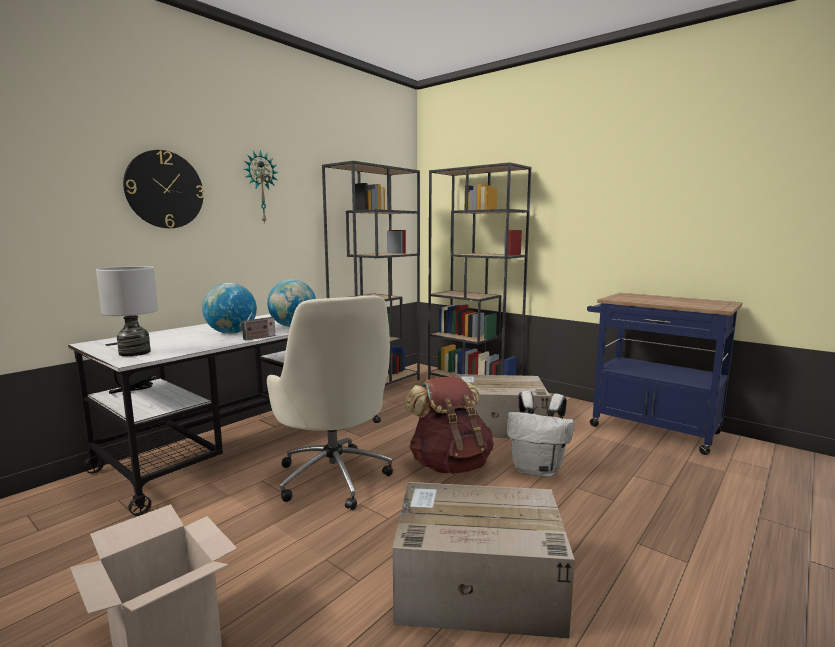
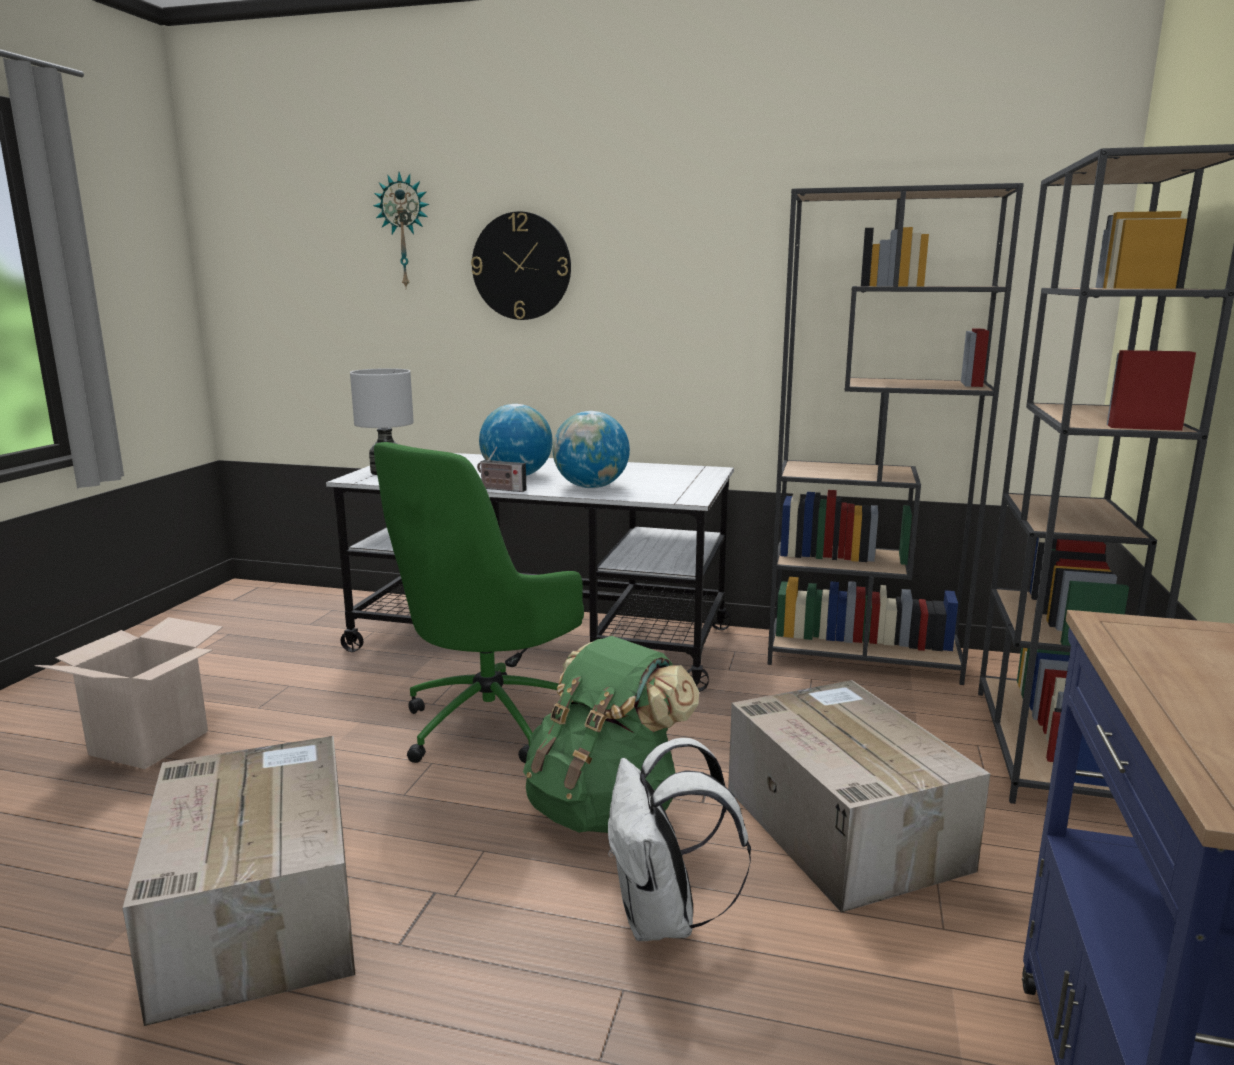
camera: 65 degrees right, 5 degrees up
wall clock [244,150,278,224] -> wall clock moved to [373,172,429,287]
beige office chair [267,295,393,510] -> green office chair [374,442,584,763]
brown backpack [404,376,494,474] -> green backpack [523,636,699,833]

